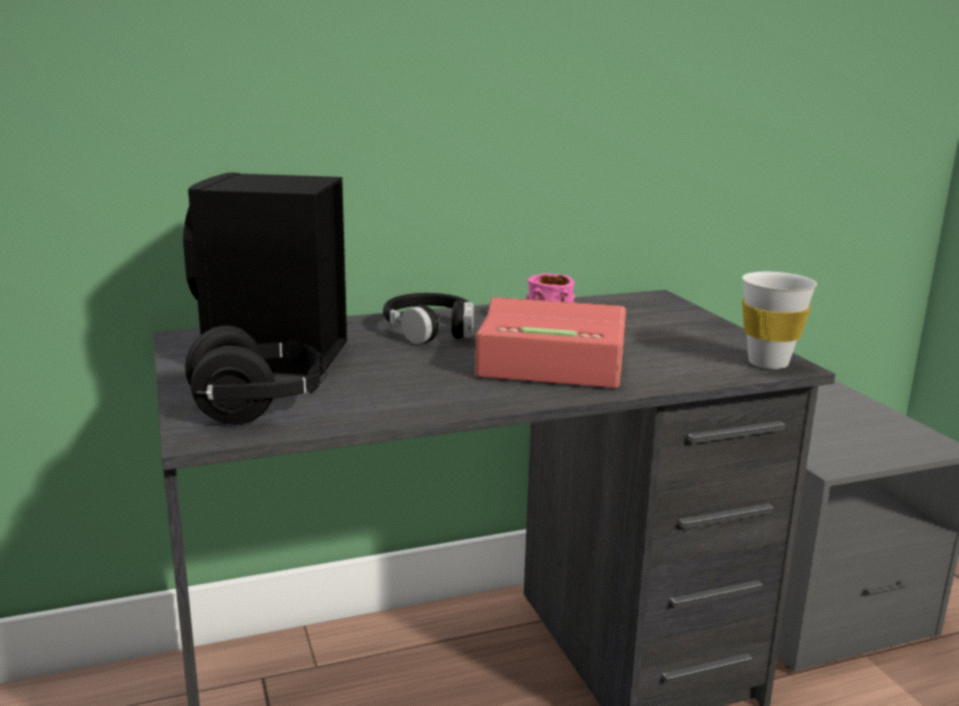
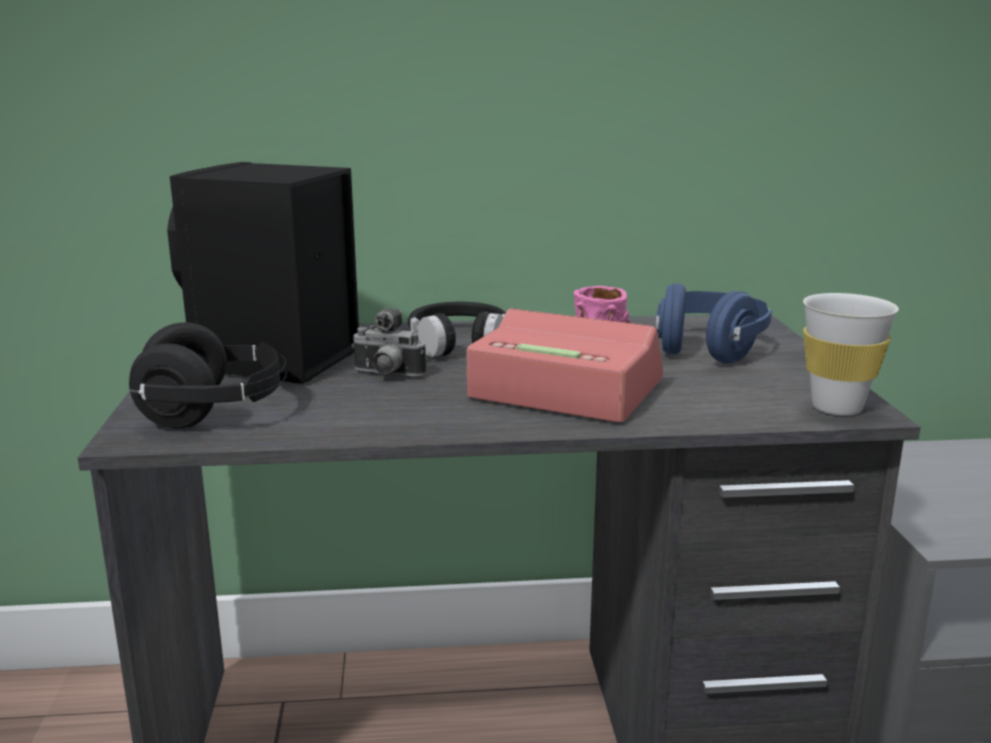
camera: 15 degrees right, 0 degrees up
none -> camera [351,308,426,377]
none -> blue headphones [655,283,772,364]

